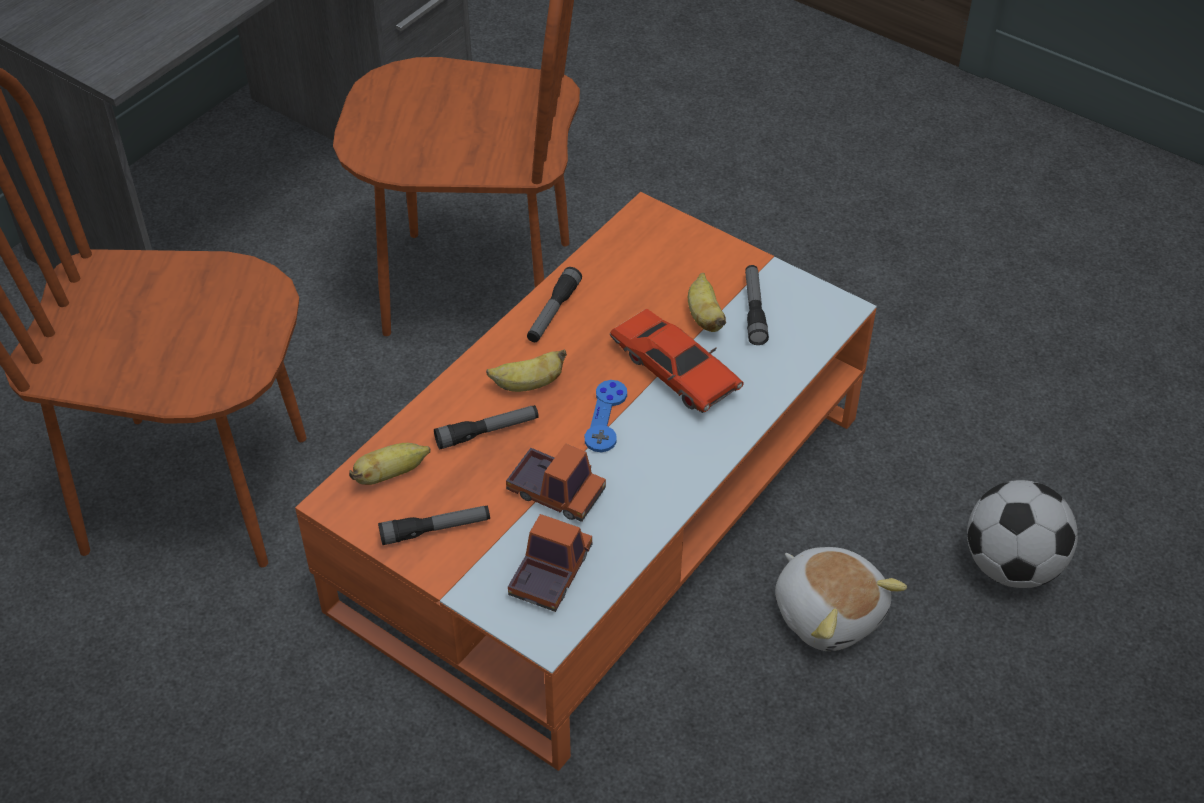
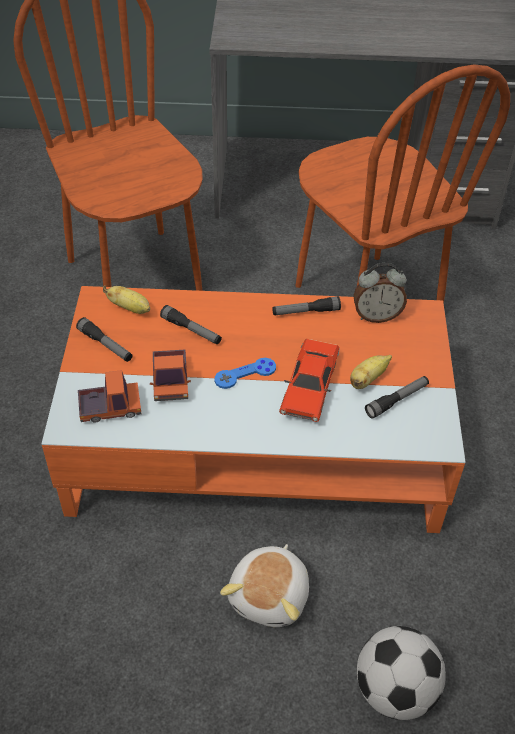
camera: 55 degrees right, 0 degrees up
banana [486,349,567,392] -> none
none -> alarm clock [354,263,407,323]

